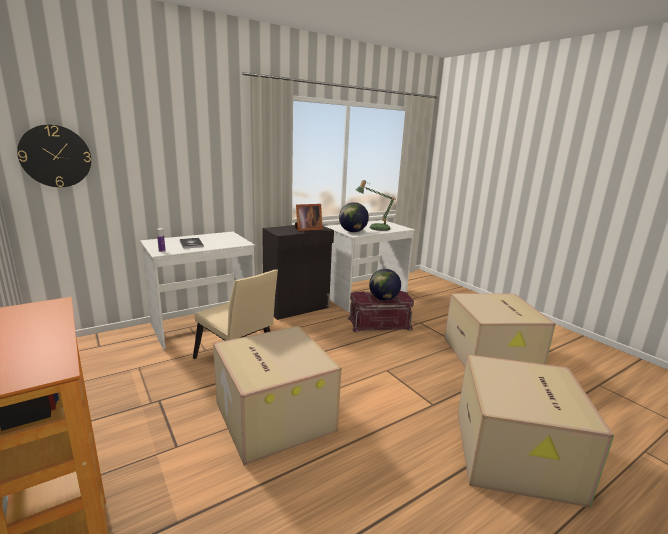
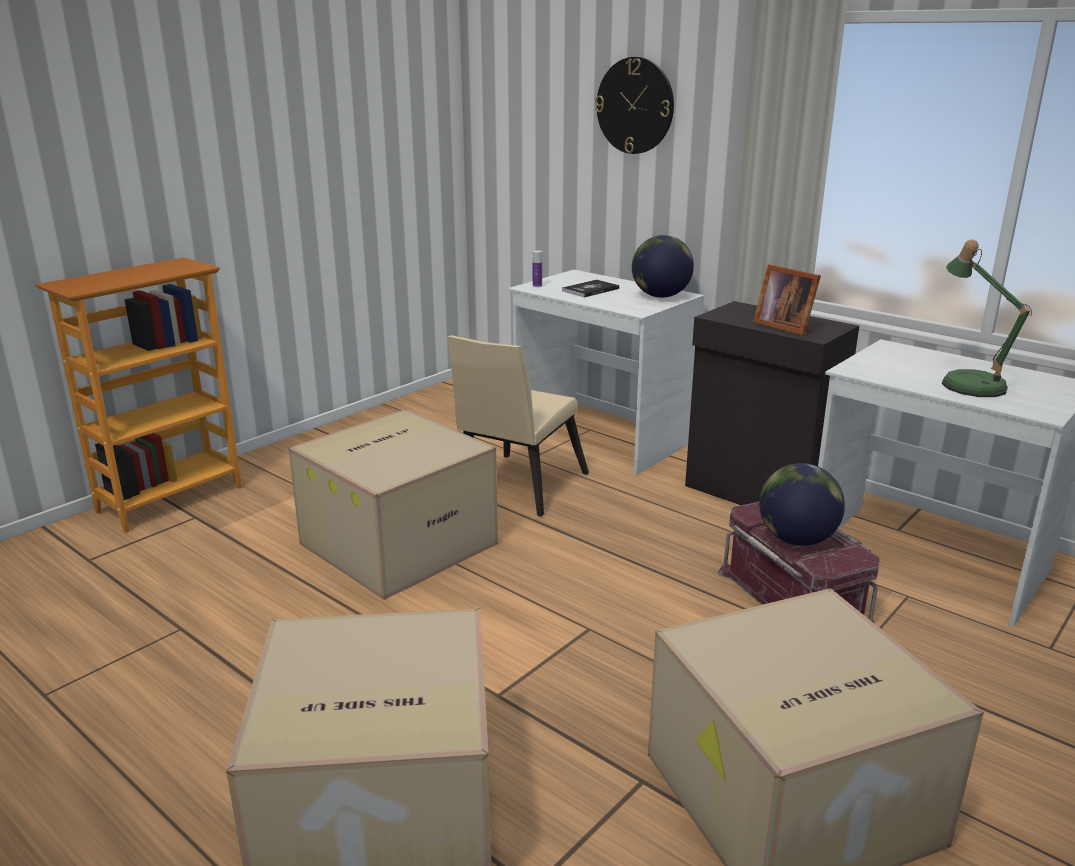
camera: 75 degrees right, 5 degrees up
wall clock [17,124,91,187] -> wall clock moved to [595,57,674,154]
globe [339,202,369,232] -> globe moved to [632,235,694,298]

